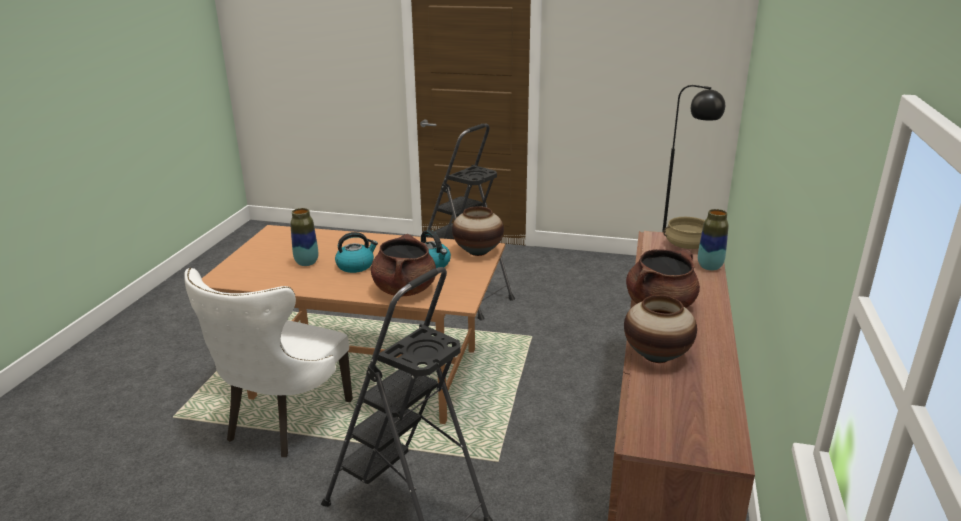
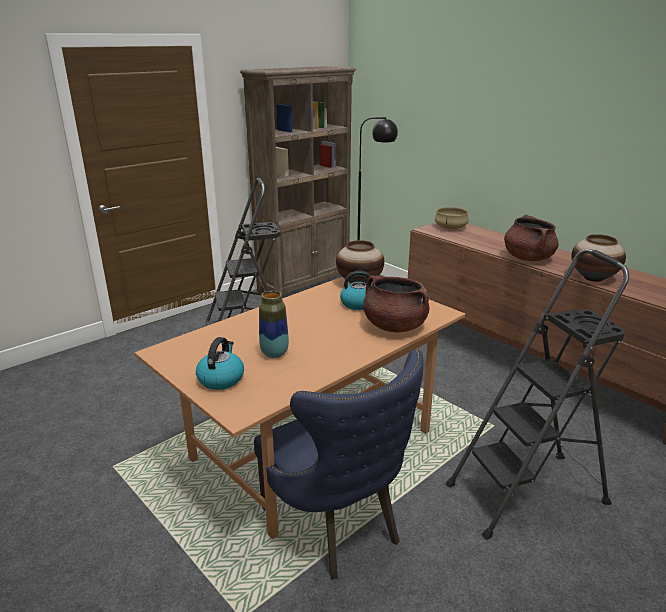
camera: 55 degrees left, 0 degrees up
white chair [184,268,353,457] -> blue chair [254,349,423,580]
kettle [335,232,378,273] -> kettle moved to [196,337,244,390]
vase [698,209,729,271] -> none
none -> brown bookcase [240,66,356,294]

